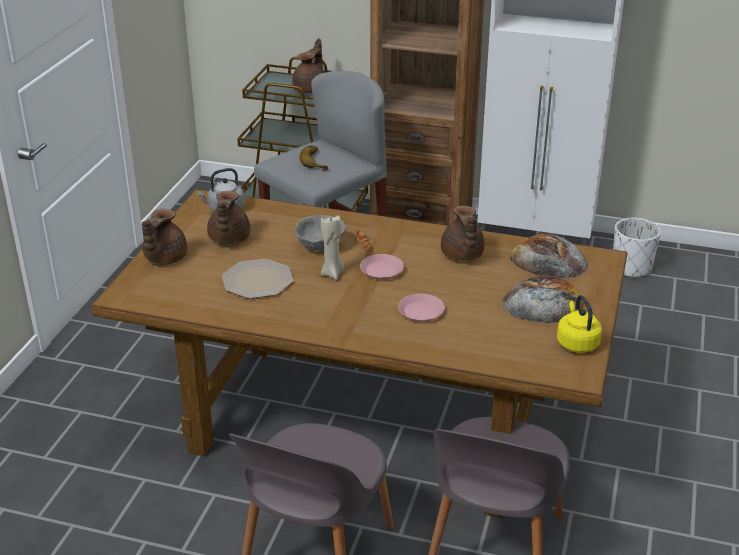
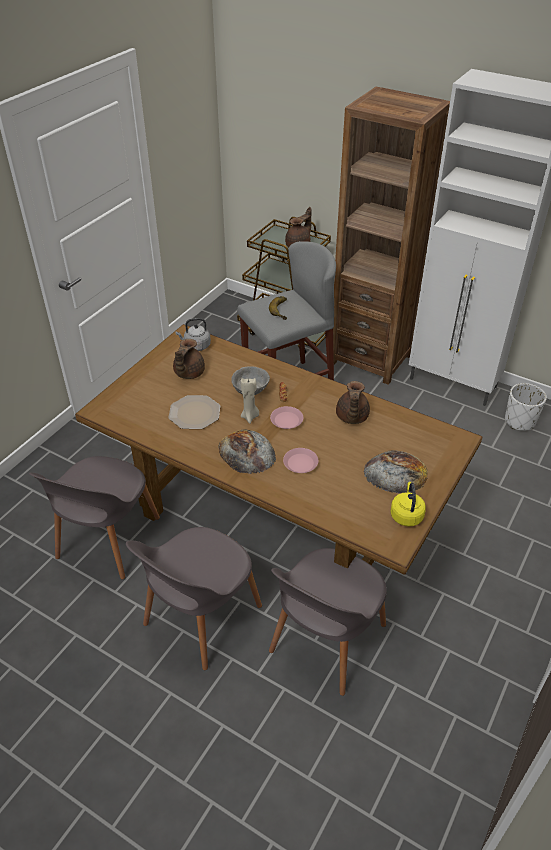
camera: 15 degrees right, 10 degrees up
brown teapot [142,209,187,264] -> none
bread [509,233,588,279] -> bread moved to [218,430,276,474]
none -> grey chair [29,456,160,580]

